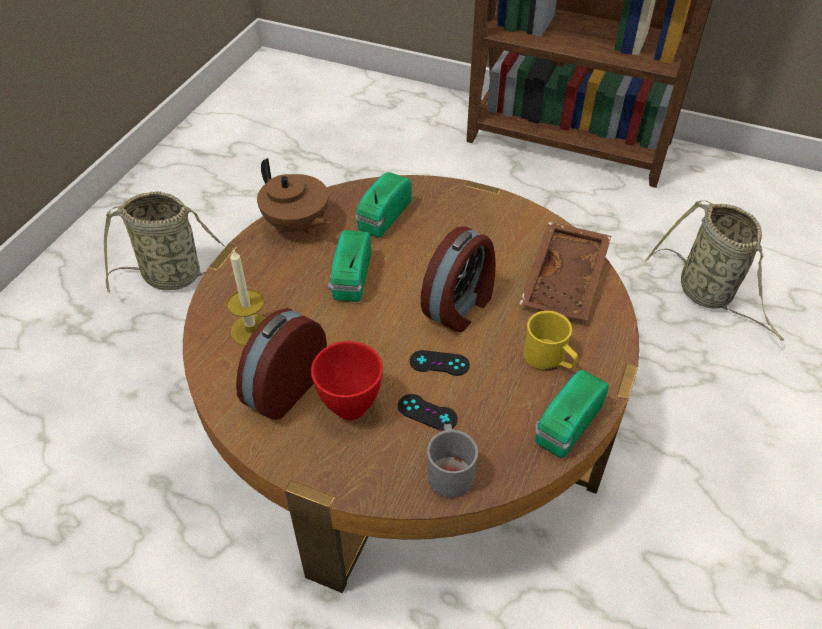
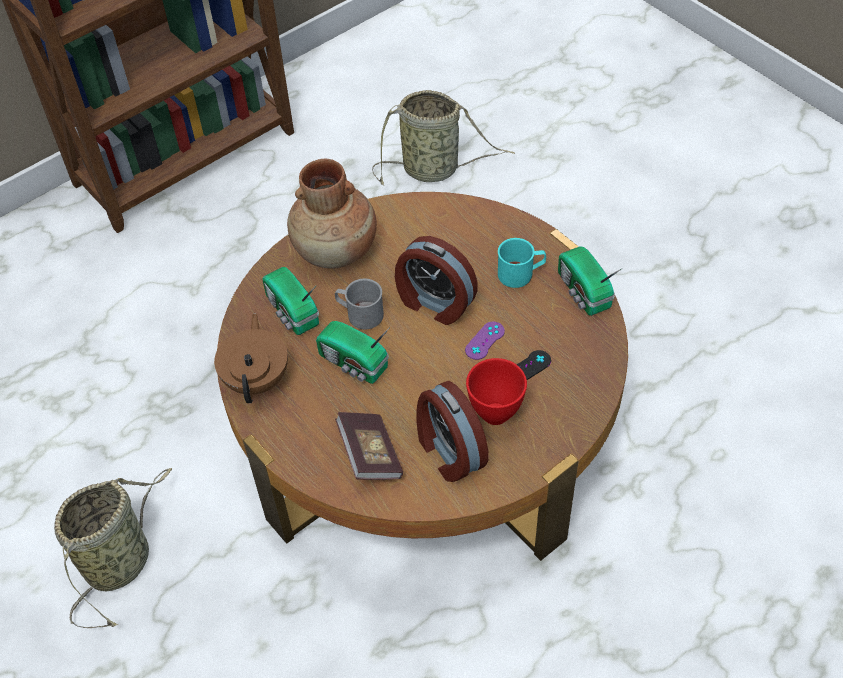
camera: 60 degrees left, 5 degrees up
candle [227,249,265,346] -> book [335,412,403,480]
brown teapot [257,158,329,234] -> brown teapot turned 75 degrees counterclockwise [214,313,288,403]
black game controller [410,350,470,376] -> purple game controller [465,322,505,360]
alarm clock [421,227,495,332] -> alarm clock turned 150 degrees clockwise [395,236,478,325]
grey mug [427,424,478,498] -> grey mug moved to [335,279,384,329]
brown tray [519,222,611,320] -> none
yellow mug [524,311,578,371] -> turquoise mug [498,238,546,288]
none -> brown vase [287,159,377,269]

